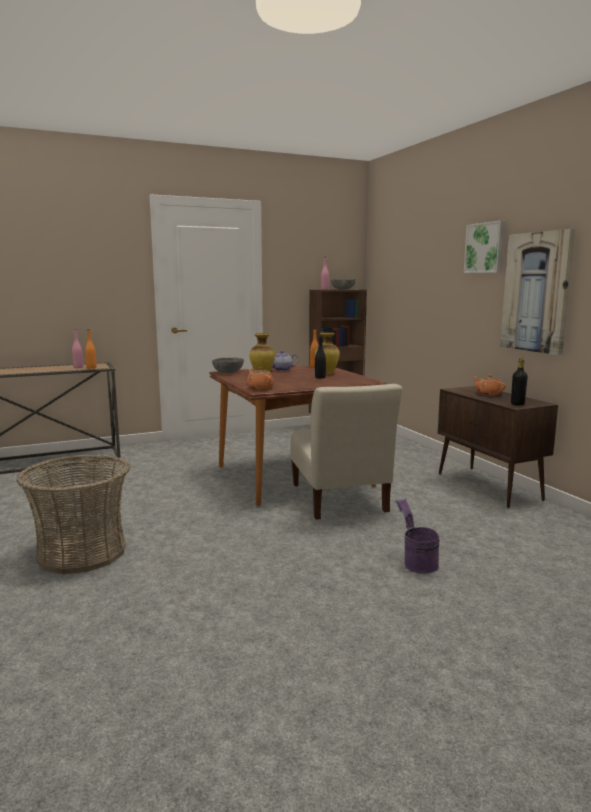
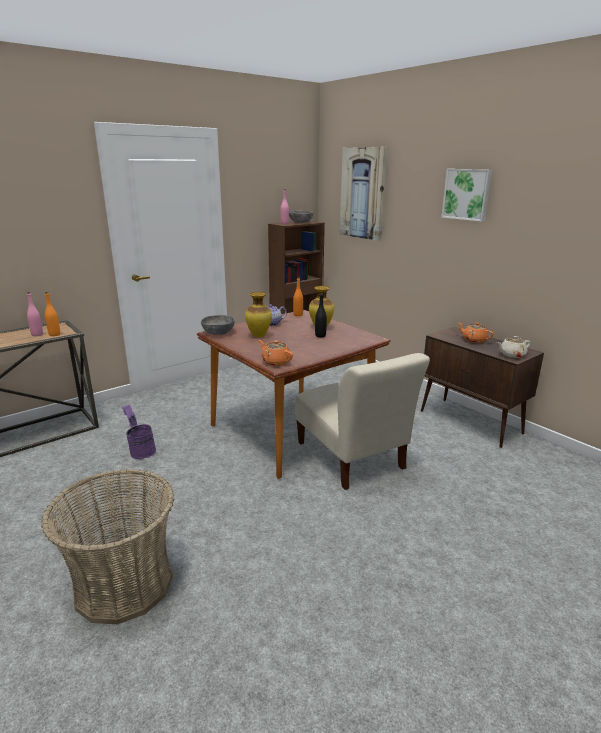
camera: 15 degrees left, 10 degrees up
purple bucket [395,499,440,574] -> purple bucket moved to [122,405,156,459]
picture [500,229,575,355] -> picture moved to [339,147,387,241]
black bottle [511,358,528,405] -> beige teapot [497,336,531,358]

